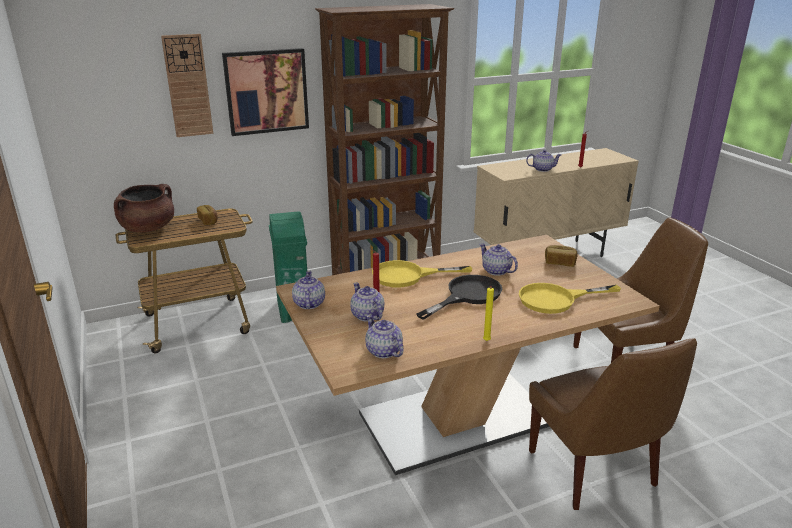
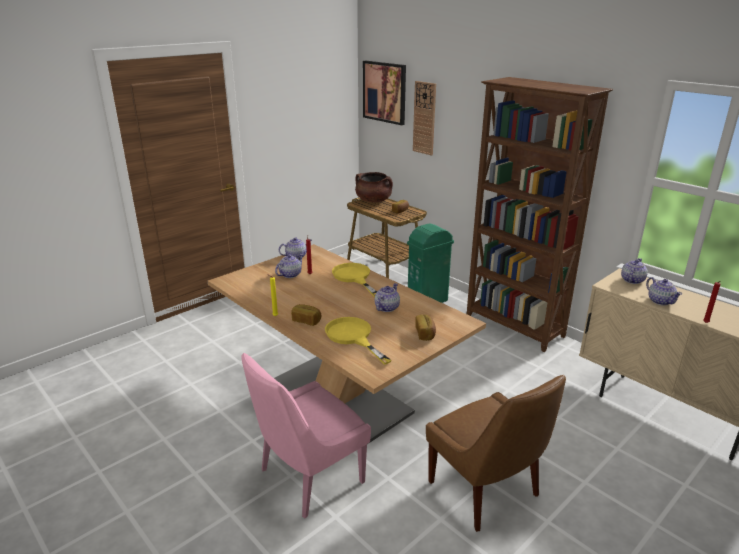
camera: 70 degrees right, 0 degrees up
picture [222,48,309,136] -> picture moved to [363,61,406,125]
teapot [365,315,403,358] -> teapot moved to [621,258,648,284]
black frying pan [416,275,502,320] -> none
brown chair [529,338,697,510] -> pink chair [241,353,371,519]
none -> bread [291,304,321,326]

